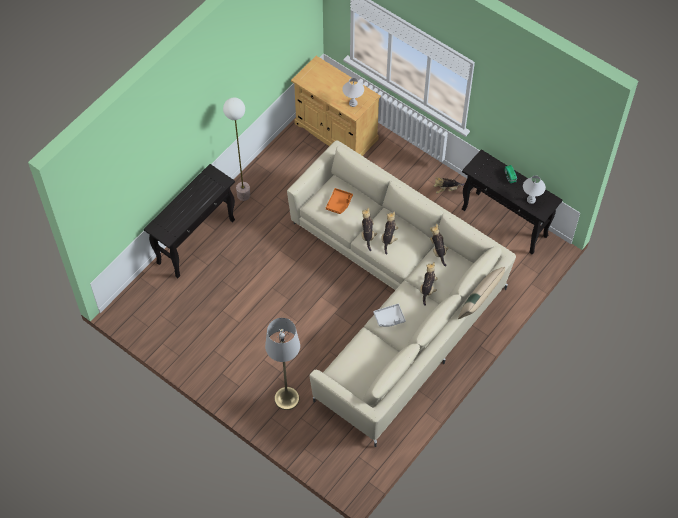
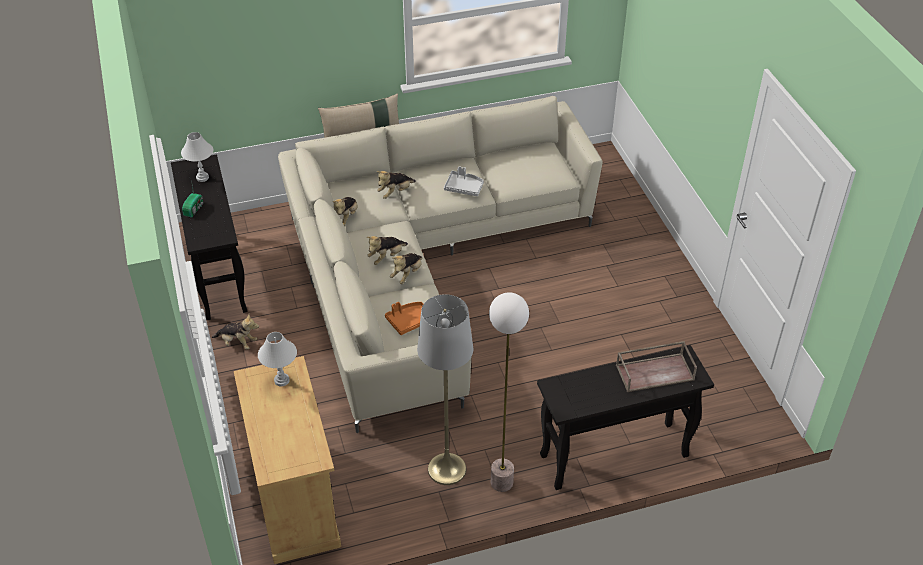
camera: 145 degrees left, 15 degrees down
grey floor lamp [265,318,300,410] -> grey floor lamp moved to [417,294,473,485]
none -> brown tray [616,341,697,392]

